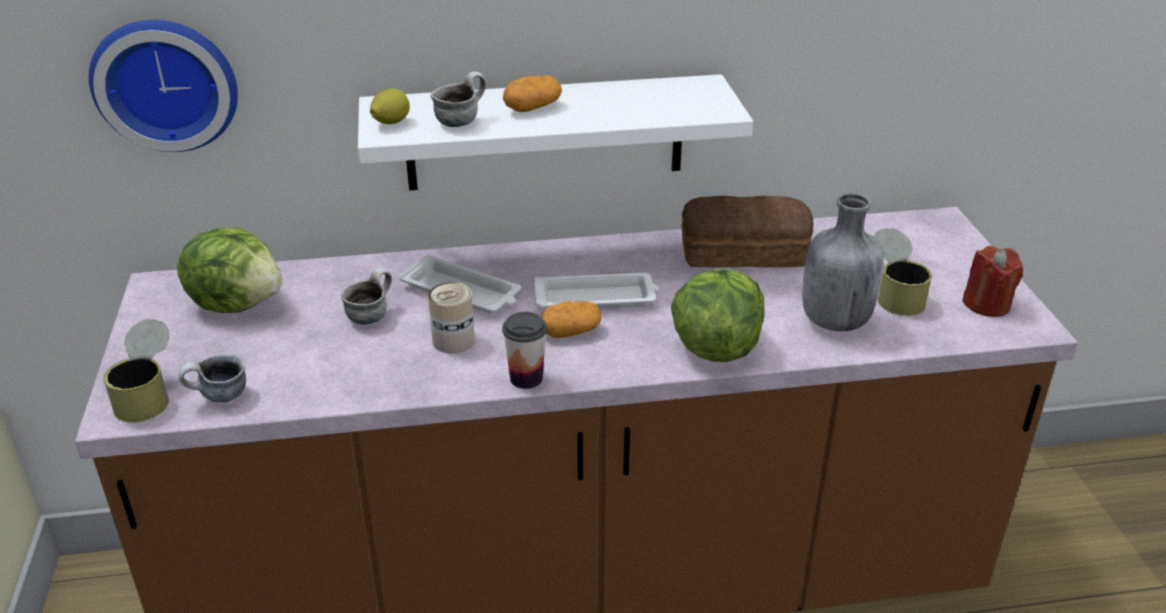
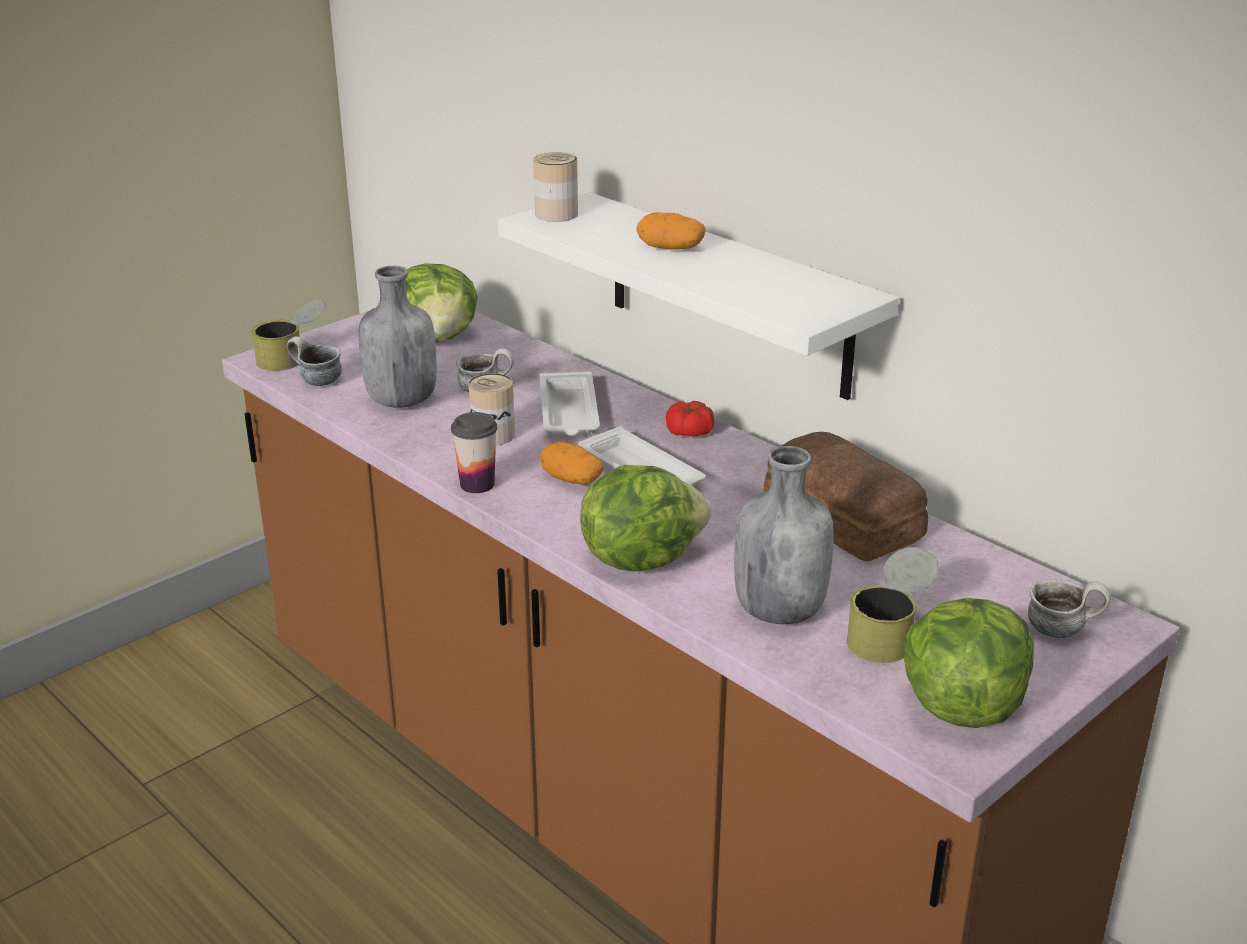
camera: 55 degrees right, 5 degrees down
wall clock [89,20,238,152] -> none
lemon [370,88,410,124] -> can [533,152,578,222]
mug [431,72,486,127] -> mug moved to [1028,580,1111,638]
red candle [962,246,1023,317] -> lettuce [902,598,1034,728]
none -> grey bottle [359,266,437,408]
none -> tomato [666,401,714,436]

